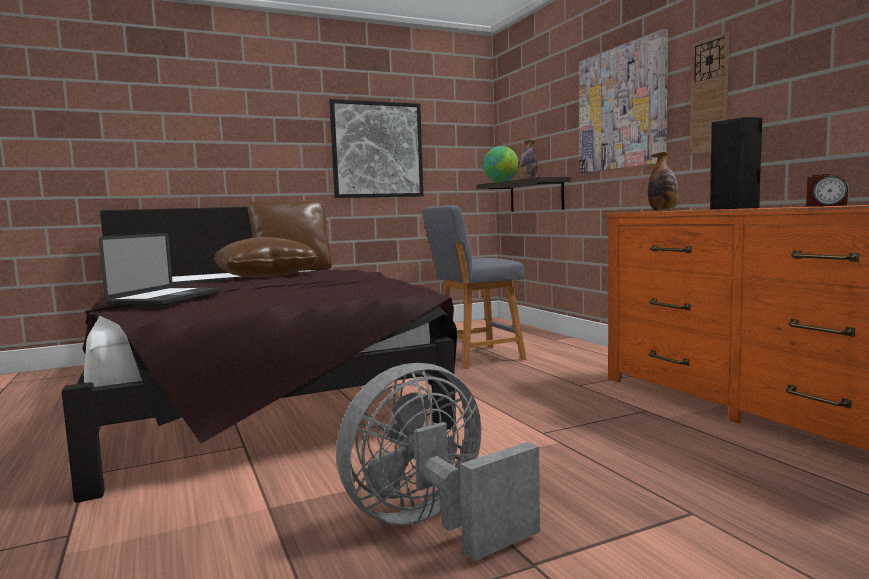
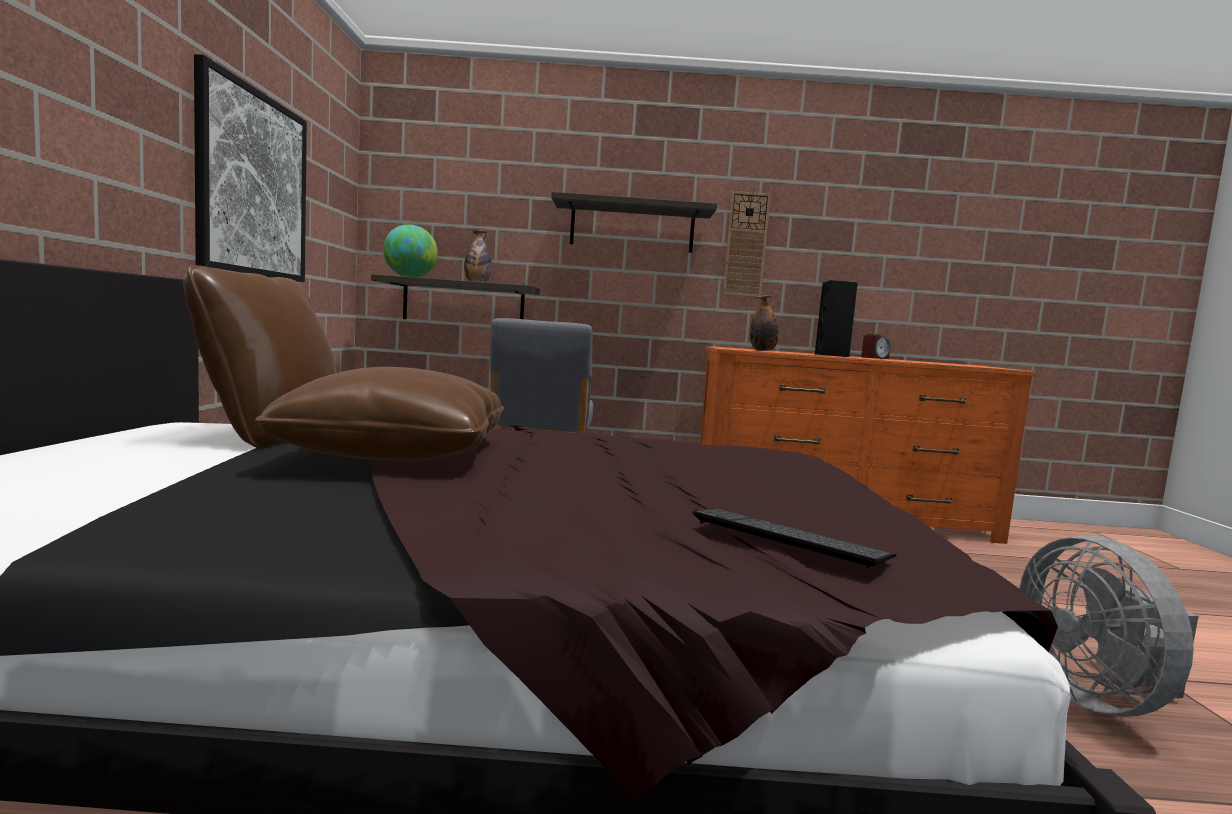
camera: 65 degrees left, 0 degrees up
laptop [99,233,220,306] -> keyboard [693,509,897,571]
picture [579,29,668,173] -> shelf [551,192,717,253]

